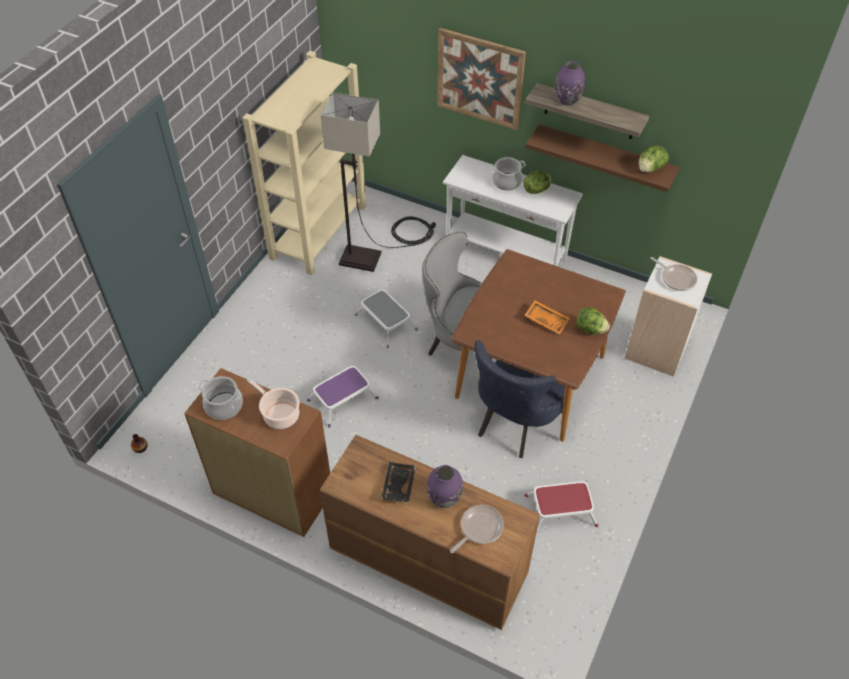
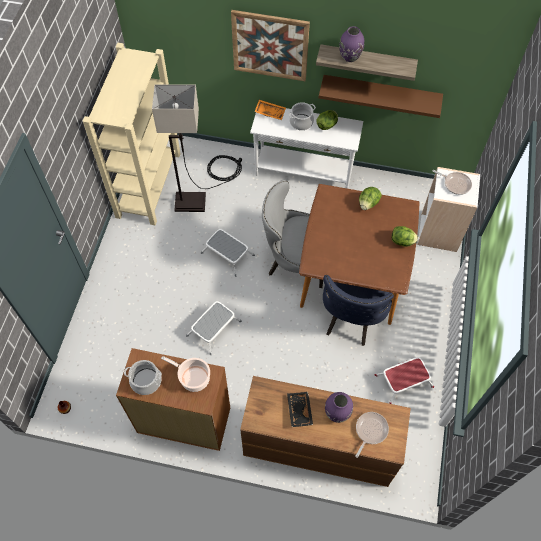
camera: 15 degrees left, 10 degrees up
purple step ladder [307,366,379,428] -> grey step ladder [186,301,242,355]
orange tray [524,300,570,334] -> orange tray moved to [255,100,286,120]
lettuce [639,146,669,173] -> lettuce moved to [359,187,382,210]

